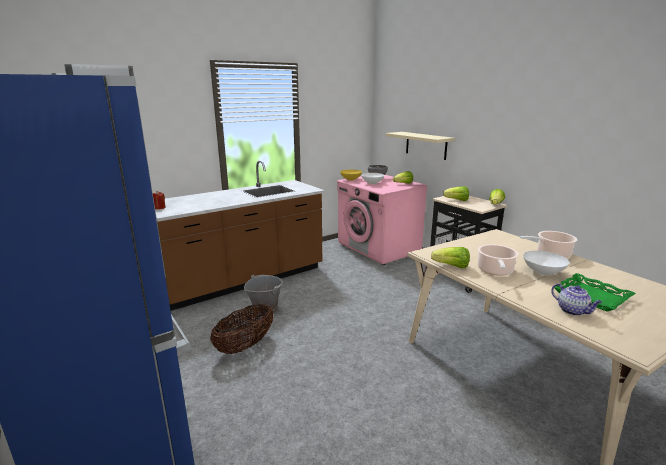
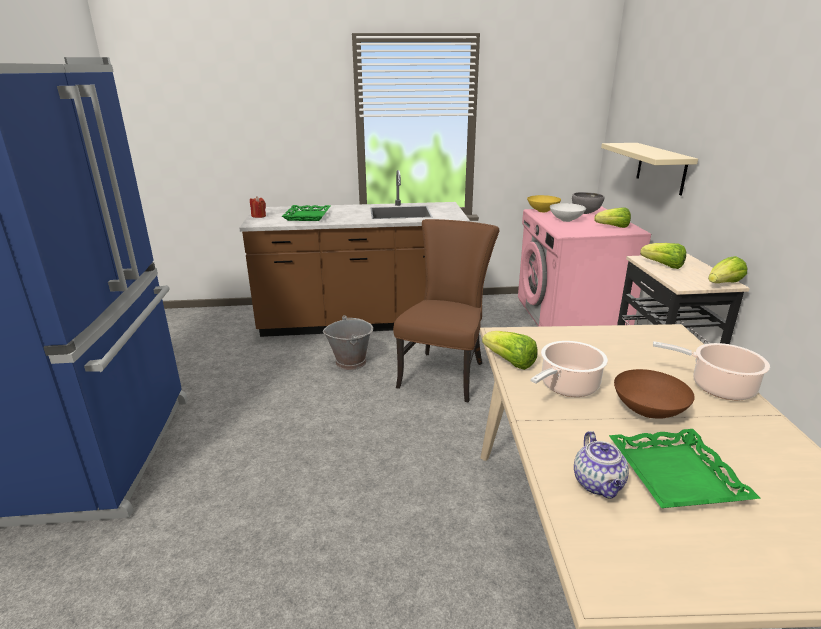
camera: 30 degrees right, 5 degrees up
basket [210,304,274,354] -> none
white bowl [523,251,569,275] -> brown bowl [614,369,695,419]
none -> green tray [282,205,330,221]
none -> brown chair [393,219,500,403]

